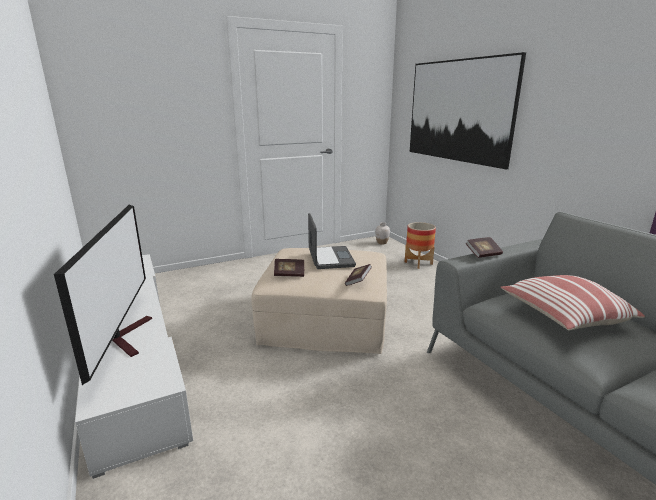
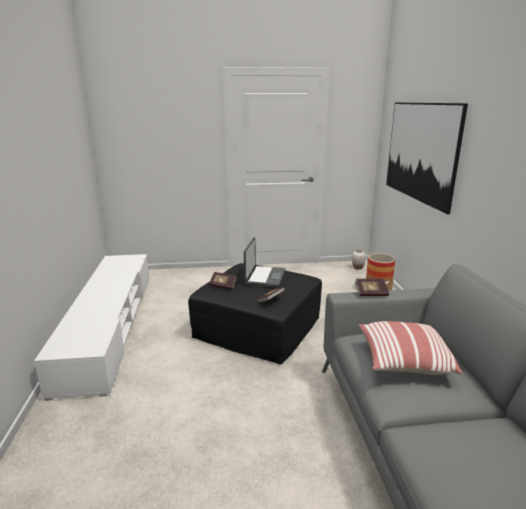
camera: 20 degrees right, 0 degrees up
television [54,204,152,385] -> none
beige ottoman [251,248,387,354] -> black ottoman [188,263,322,364]

